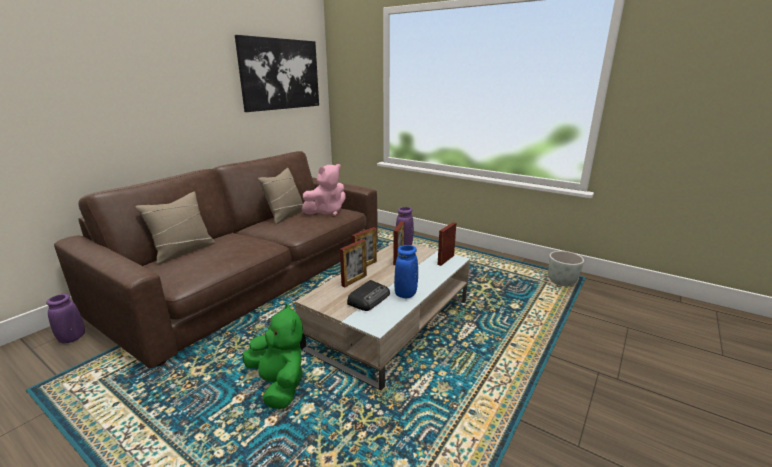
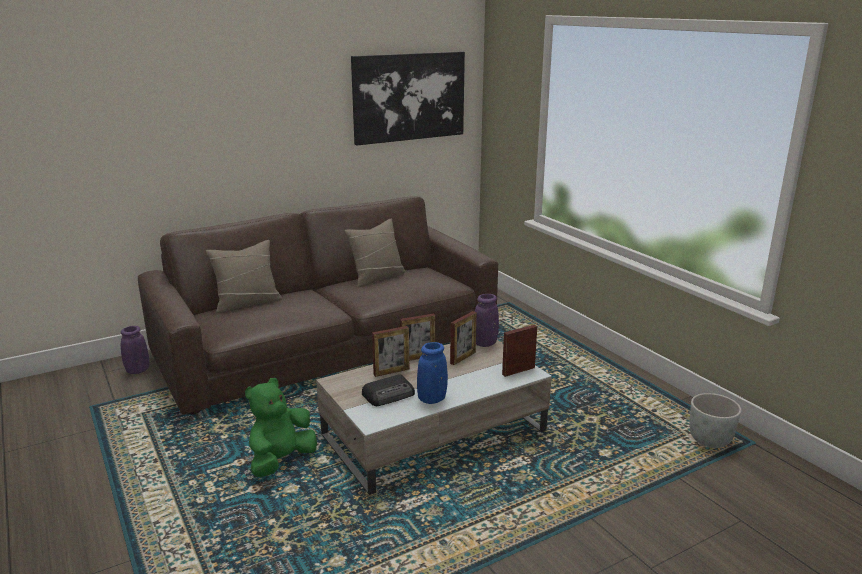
camera: 25 degrees right, 0 degrees up
green plush toy [242,304,303,409] -> green plush toy turned 135 degrees counterclockwise [245,378,317,477]
pink plush toy [302,164,346,216] -> none

